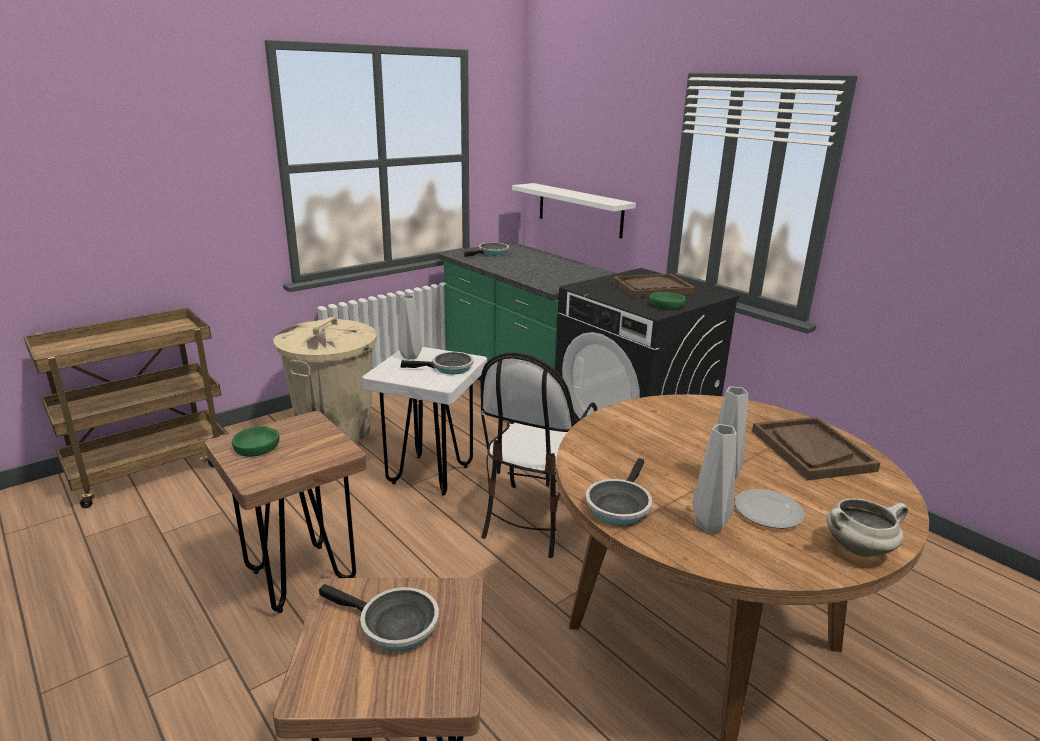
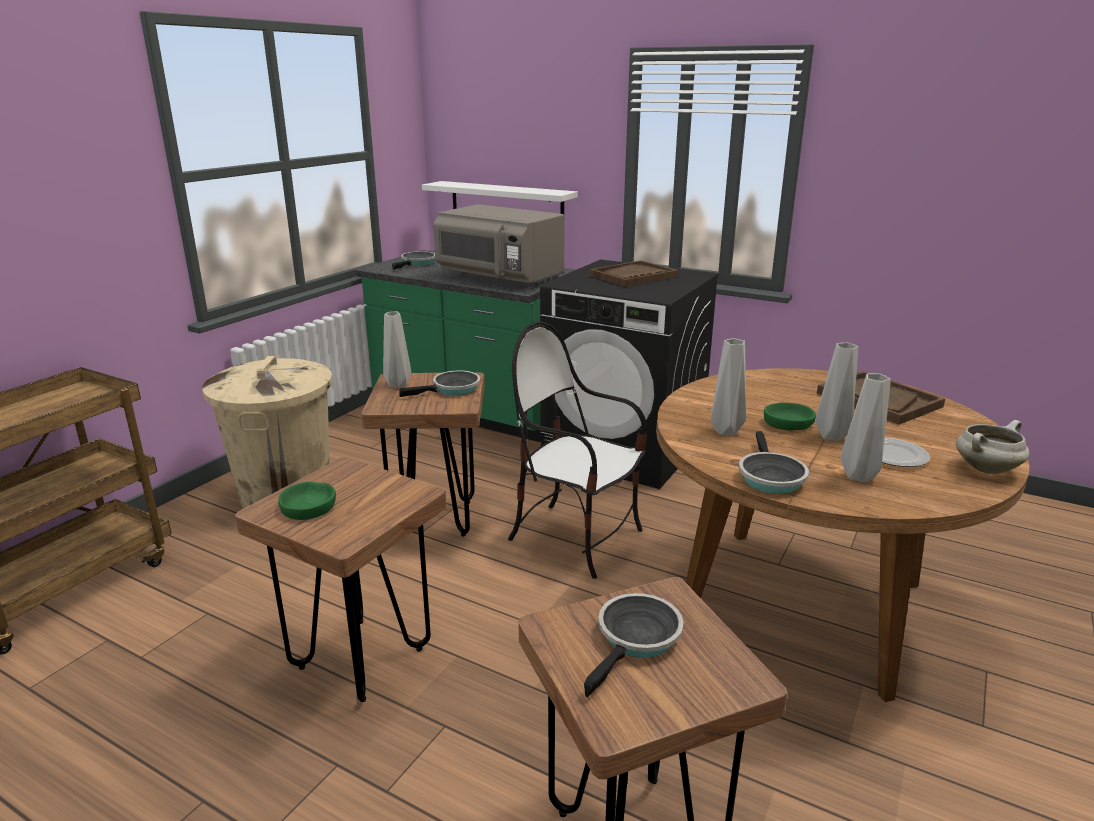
camera: 20 degrees left, 0 degrees up
frying pan [319,584,439,651] -> frying pan turned 60 degrees counterclockwise [584,593,683,697]
white stool [362,347,487,495] -> brown stool [361,372,485,537]
chair [481,352,597,558] -> chair turned 120 degrees clockwise [508,321,647,579]
green bowl [650,292,686,309] -> green bowl moved to [764,403,816,430]
none -> grey microwave [433,204,565,286]
none -> grey vase [710,338,746,436]

